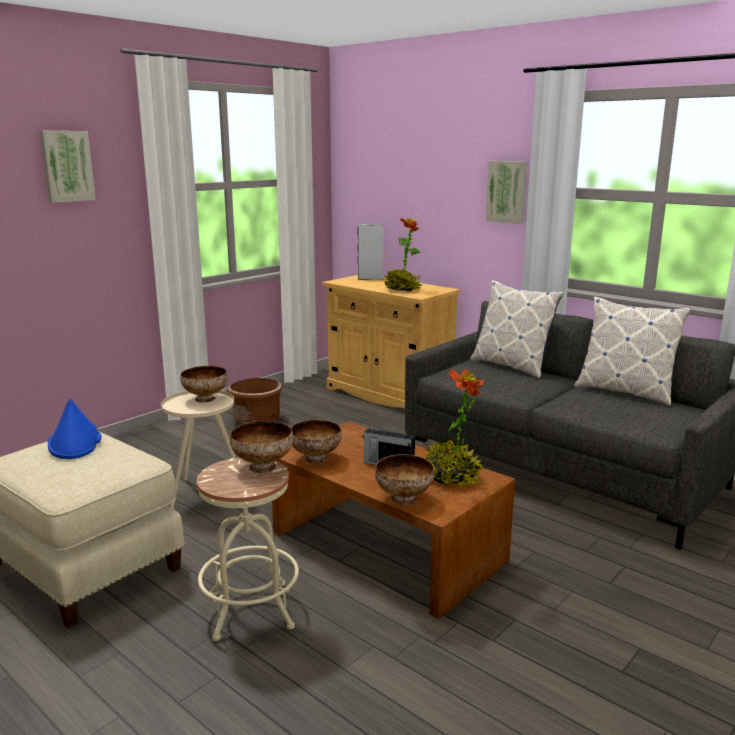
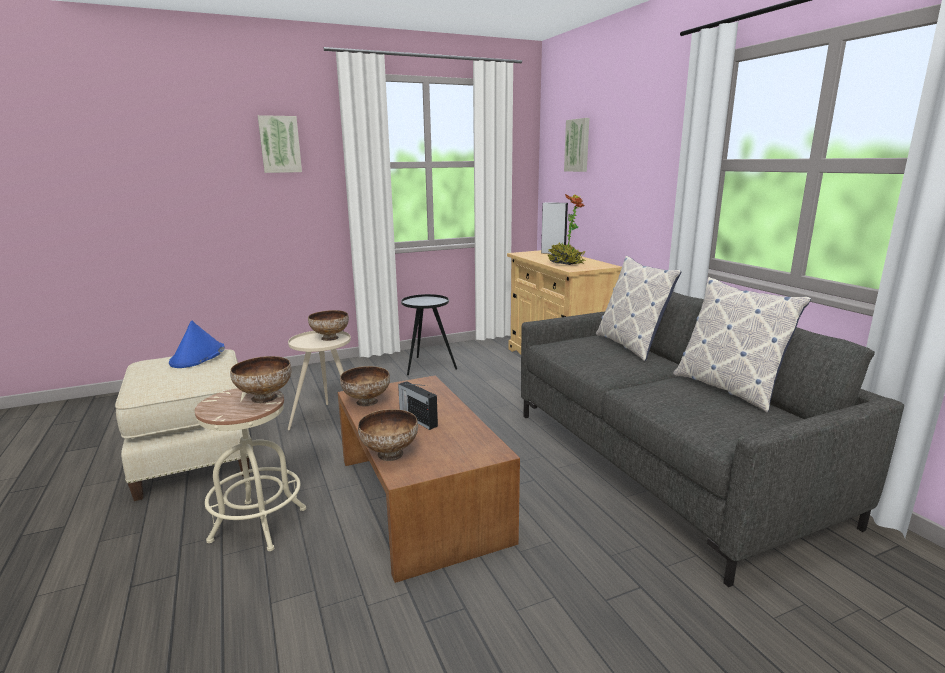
camera: 25 degrees right, 0 degrees up
brown planter [227,378,282,424] -> black side table [401,294,457,375]
potted plant [426,368,485,486] -> none
picture [486,161,527,224] -> picture moved to [564,118,589,172]

